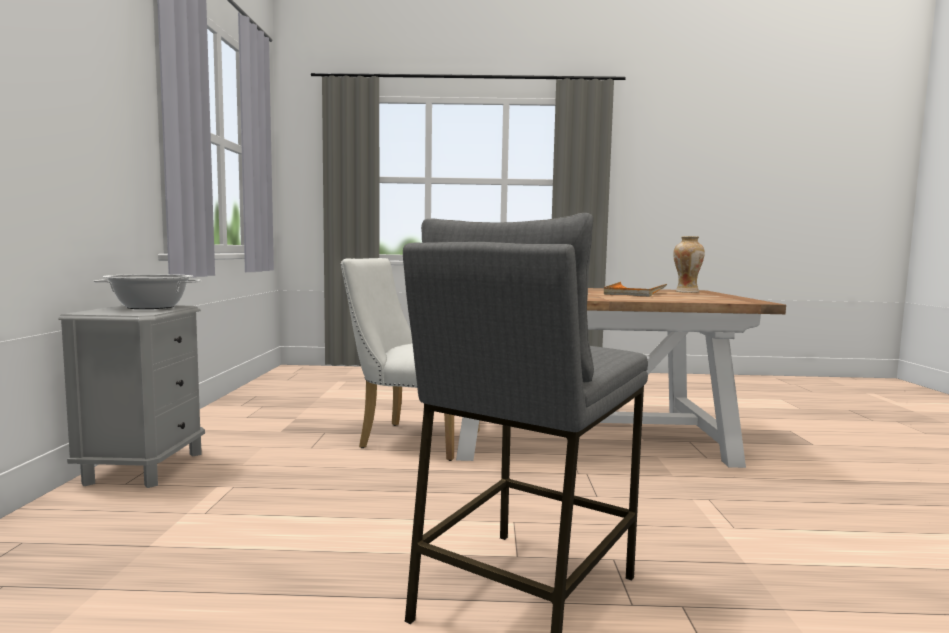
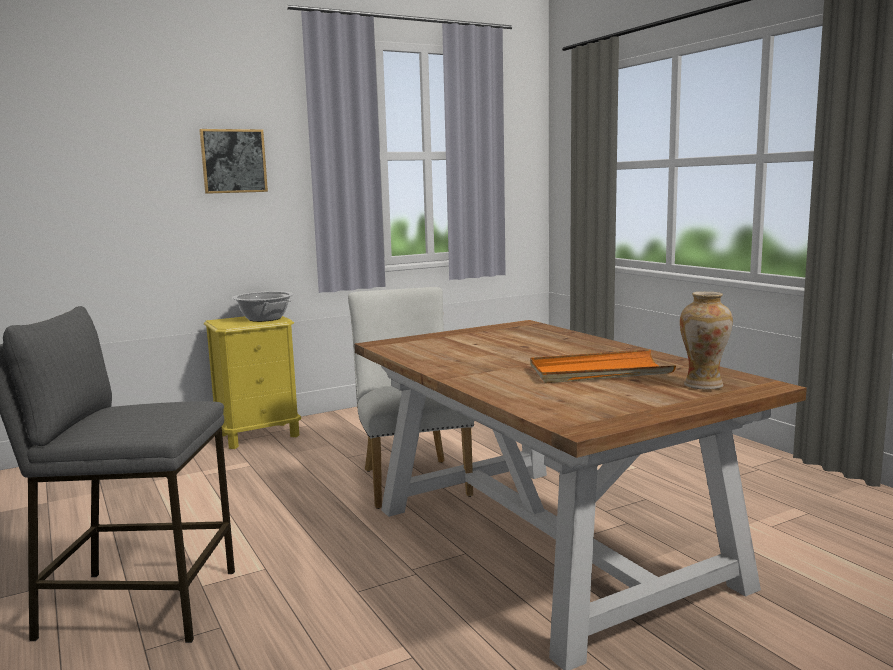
camera: 60 degrees right, 5 degrees up
grey nightstand [58,305,205,488] -> yellow nightstand [204,316,301,449]
none -> picture [199,129,268,194]

